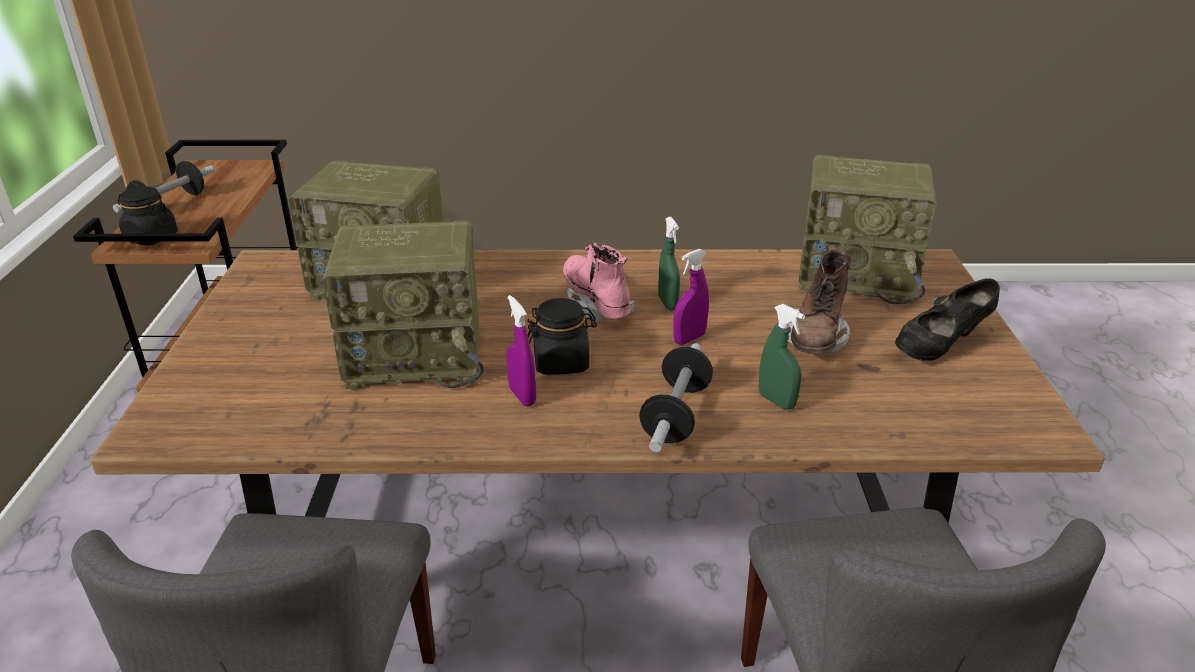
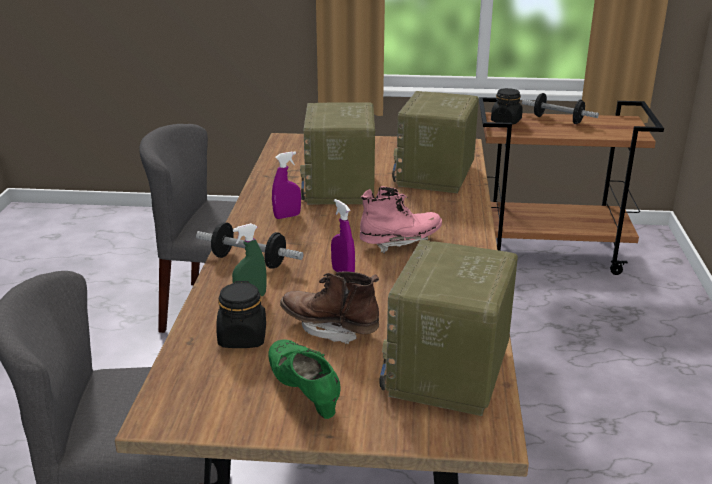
camera: 95 degrees right, 5 degrees down
black jar [527,298,597,375] -> black jar moved to [216,281,266,348]
green spray bottle [658,217,680,311] -> none
black shoe [895,278,1000,361] -> green shoe [268,340,341,419]

